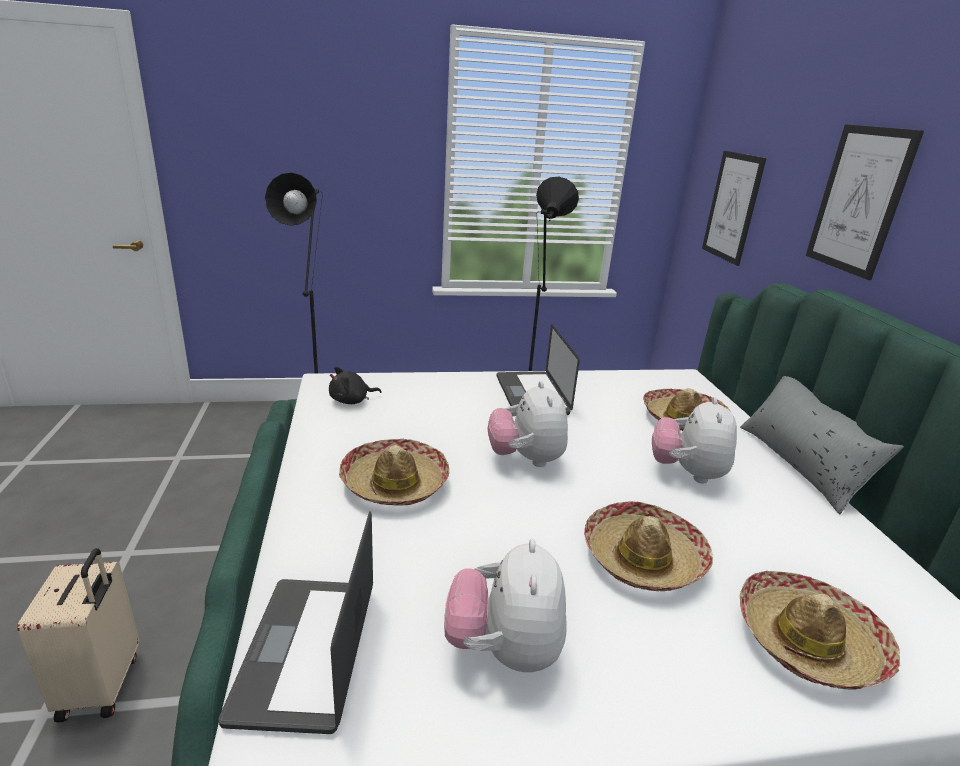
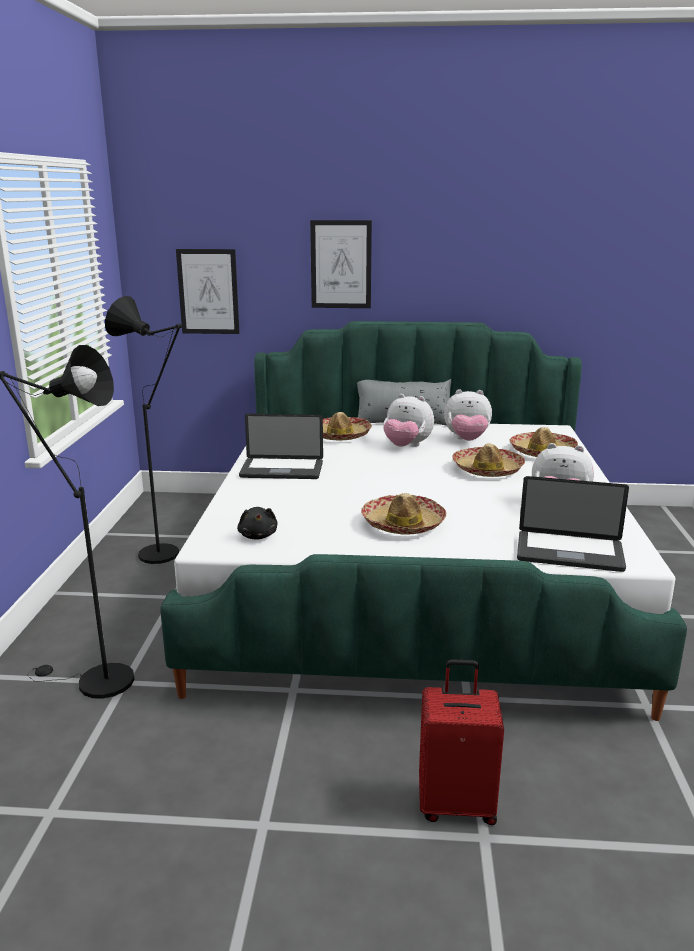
camera: 75 degrees left, 5 degrees down
beige suitcase [17,548,139,722] -> red suitcase [419,659,504,825]
plush toy [488,381,568,467] -> plush toy moved to [444,389,492,441]

